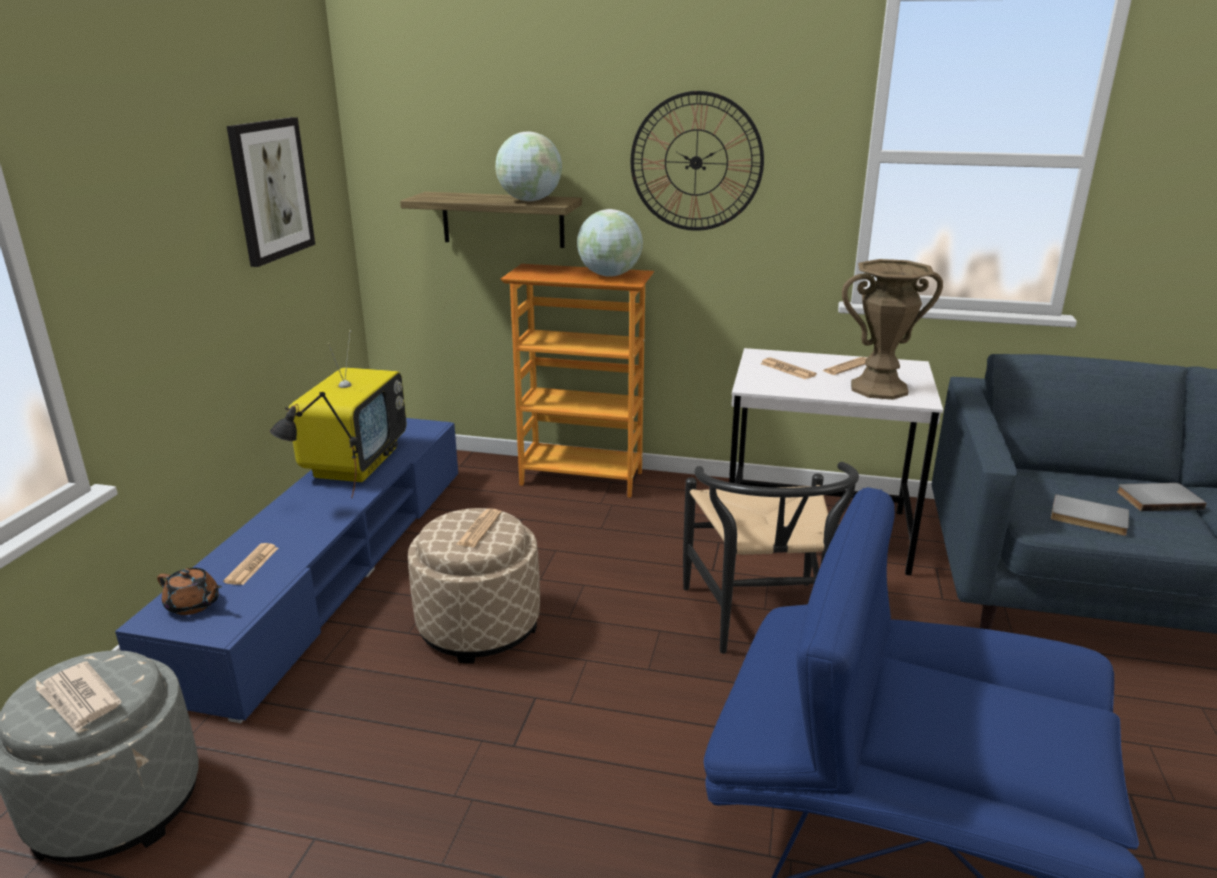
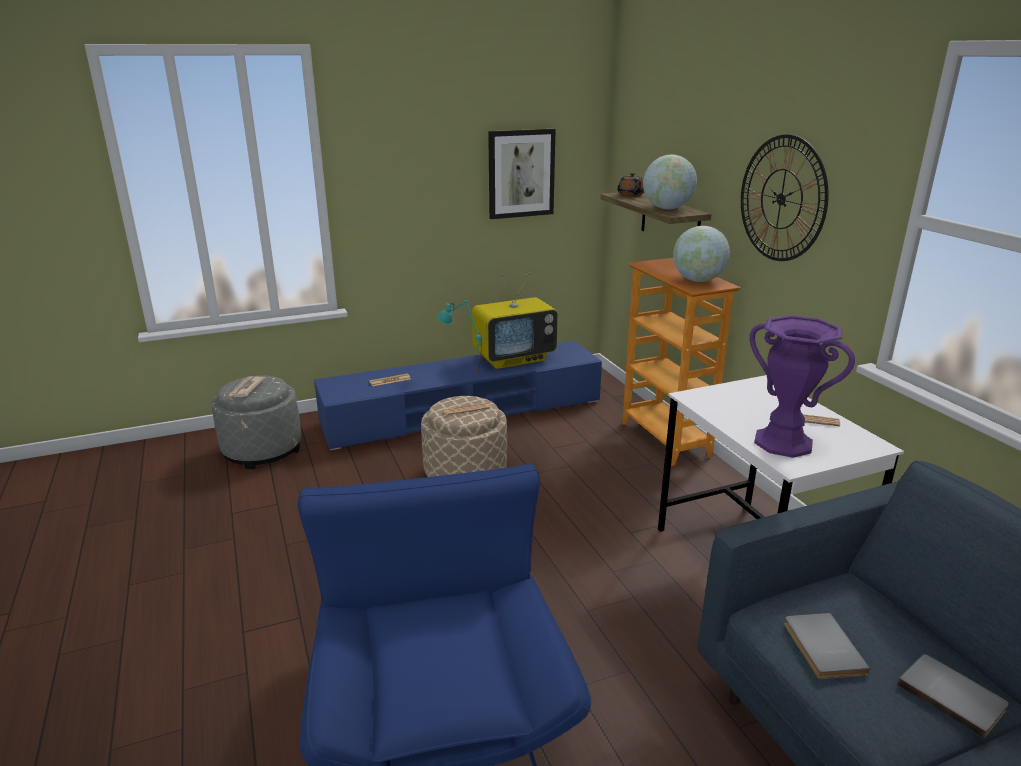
camera: 55 degrees right, 0 degrees up
brown teapot [157,568,222,615] -> brown teapot moved to [617,173,644,197]
black table lamp [270,392,358,498] -> turquoise table lamp [437,300,482,372]
black chair [683,462,859,654] -> none
newspaper [760,358,817,379] -> none
brown vase [842,259,943,400] -> purple vase [750,315,855,458]

